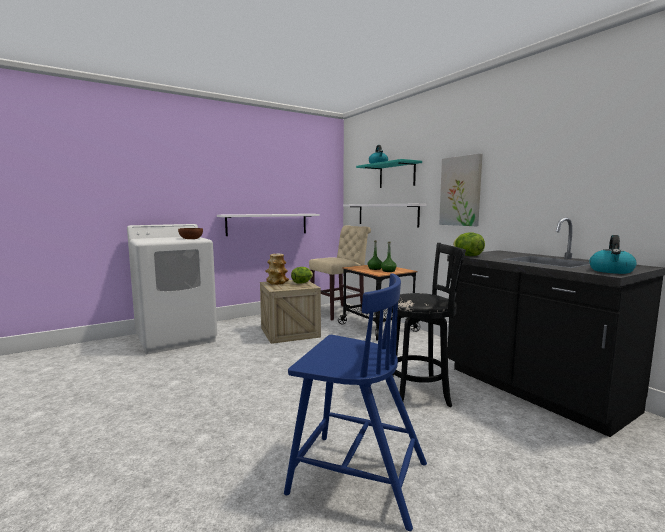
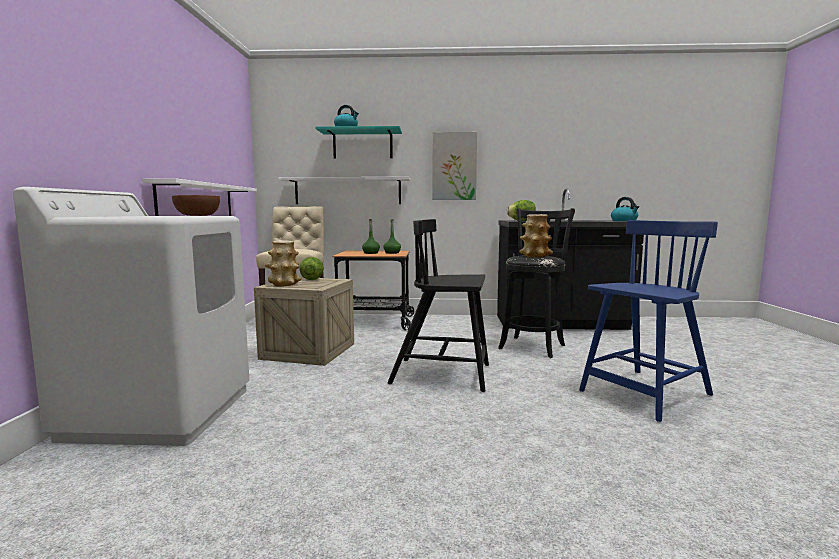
camera: 55 degrees left, 0 degrees up
none -> black chair [387,219,489,392]
none -> vase [519,214,553,257]

